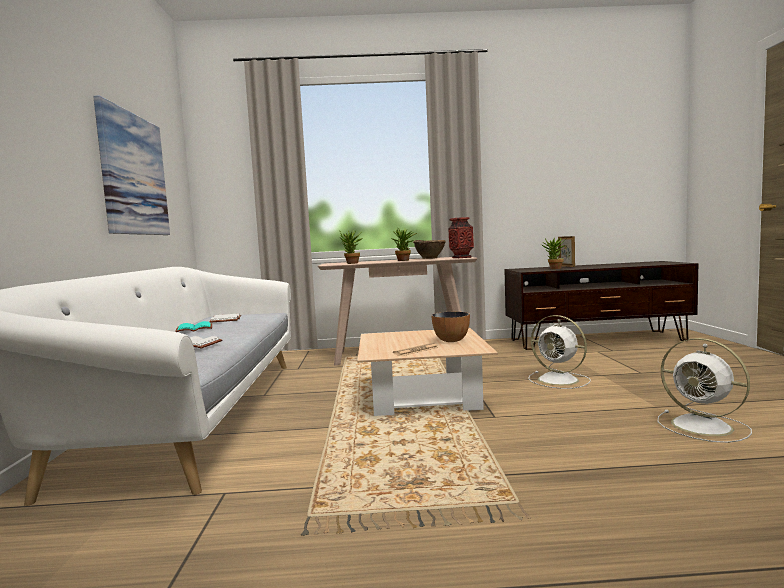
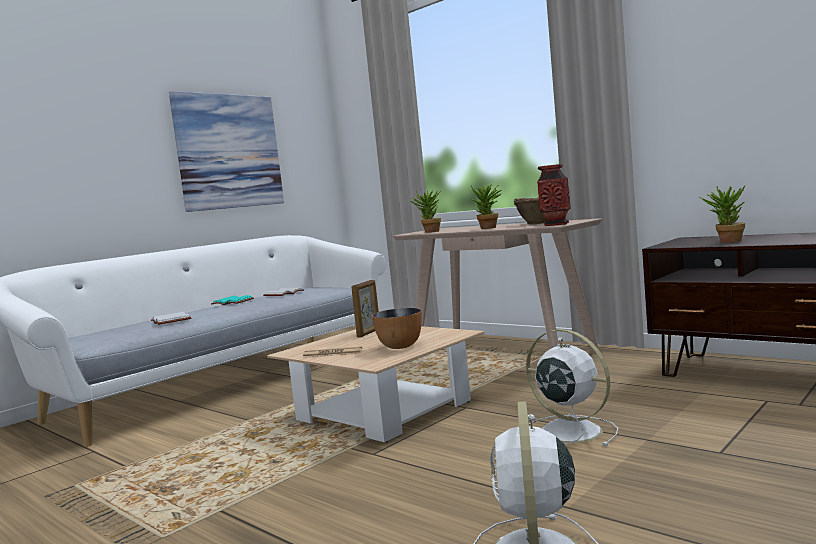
camera: 45 degrees right, 0 degrees up
white fan [528,315,591,389] -> white fan turned 135 degrees clockwise [526,329,618,447]
picture frame [558,236,575,267] -> picture frame moved to [351,280,379,337]

